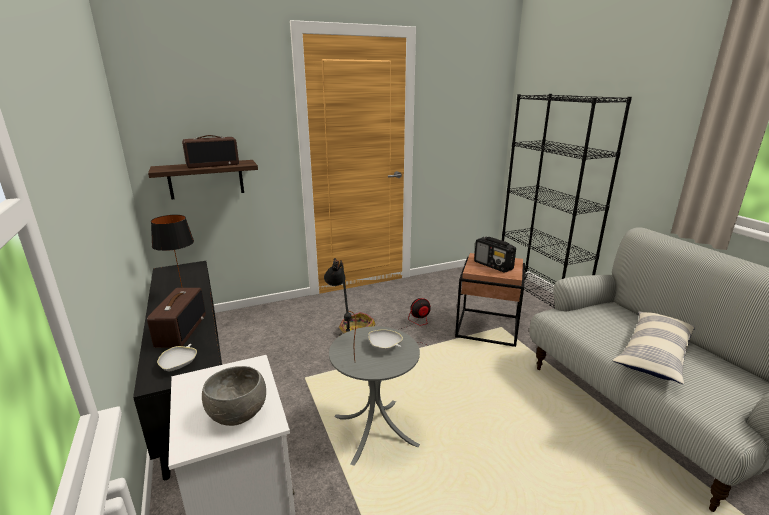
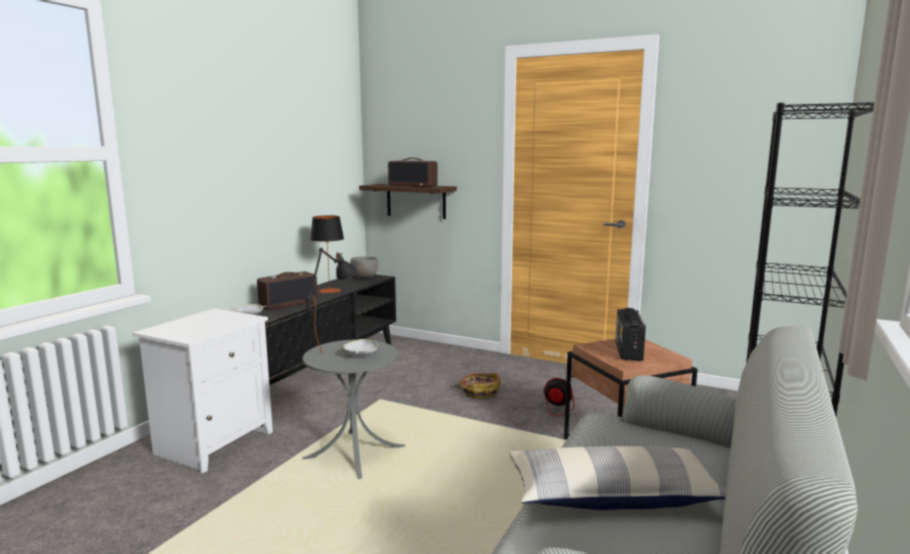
camera: 50 degrees right, 10 degrees down
grey bowl [202,366,266,426] -> grey bowl moved to [350,257,379,278]

